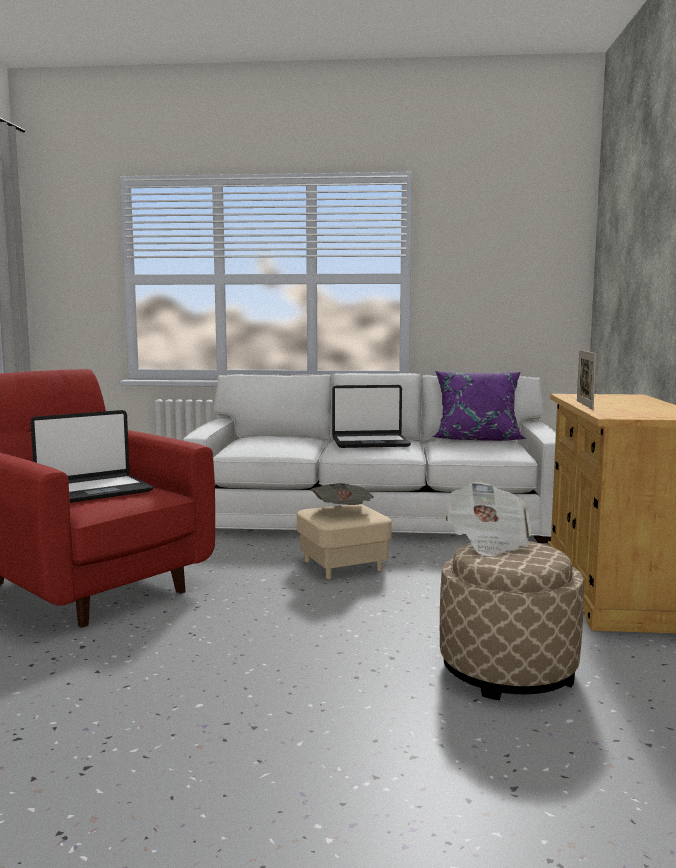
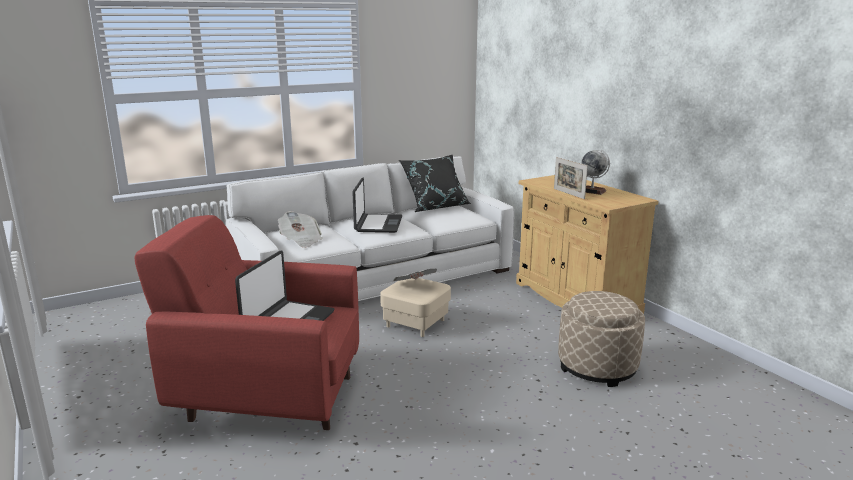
camera: 35 degrees left, 10 degrees up
laptop [332,385,411,448] -> laptop turned 45 degrees counterclockwise [352,178,403,233]
purple pillow [432,371,526,441] -> black pillow [399,155,471,212]
newspaper [445,482,531,556] -> newspaper moved to [278,211,323,248]
none -> globe [581,149,610,195]

